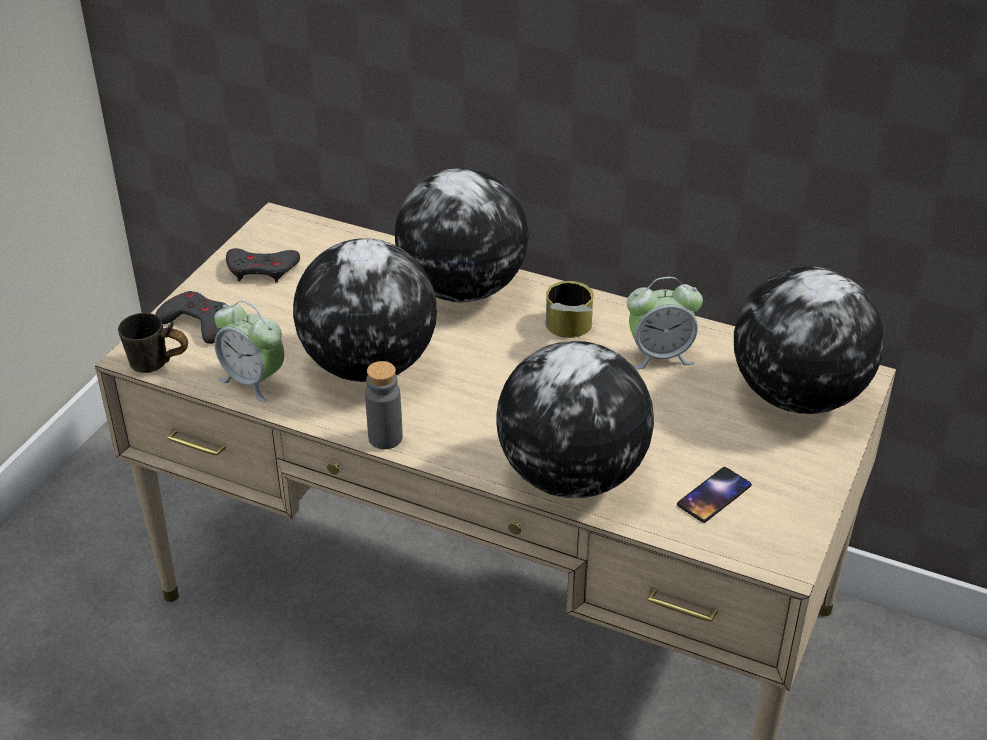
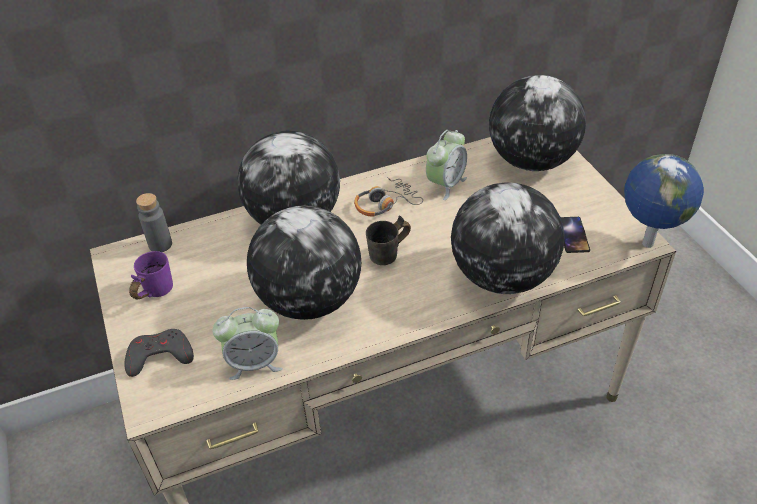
camera: 45 degrees left, 5 degrees up
grey mug [118,313,188,373] -> grey mug moved to [366,216,411,265]
grey game controller [226,248,300,283] -> purple mug [129,251,173,300]
grey bottle [365,361,403,449] -> grey bottle moved to [136,193,172,252]
can [545,281,594,338] -> headphones [354,177,423,217]
none -> globe [624,154,704,248]

